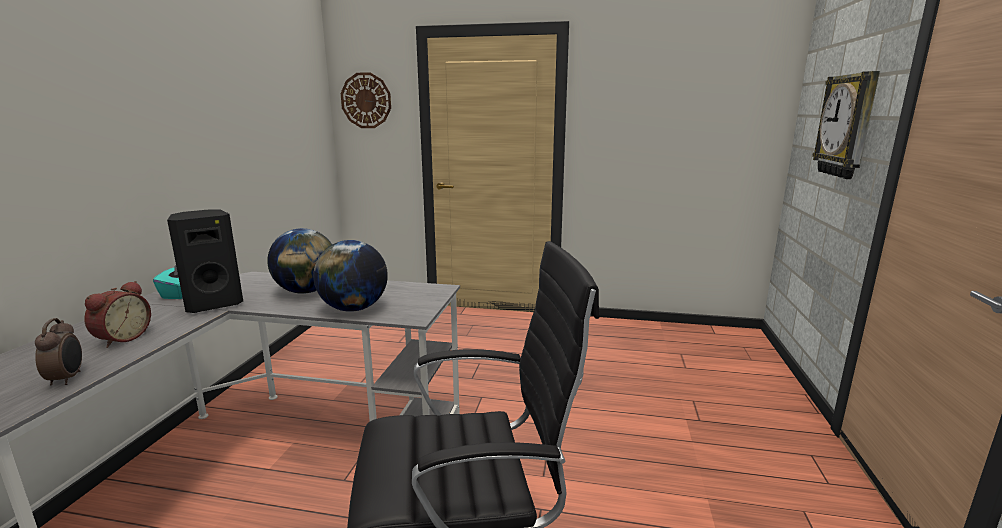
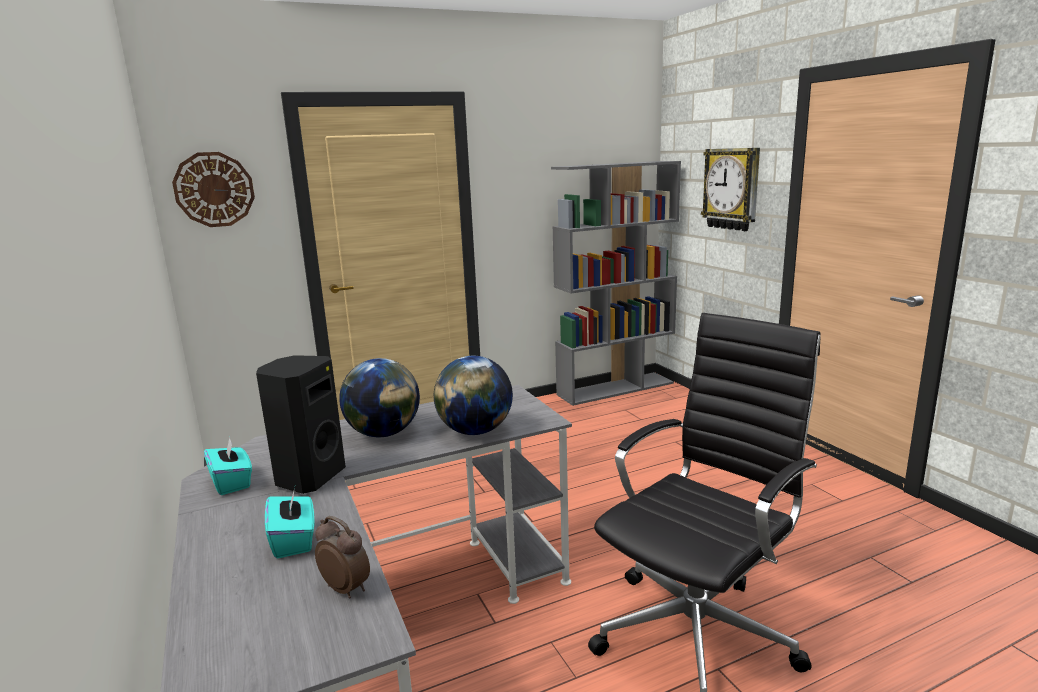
camera: 35 degrees left, 0 degrees up
alarm clock [84,281,151,348] -> turquoise tissue box [265,487,314,559]
none -> grey bookcase [551,161,681,406]

